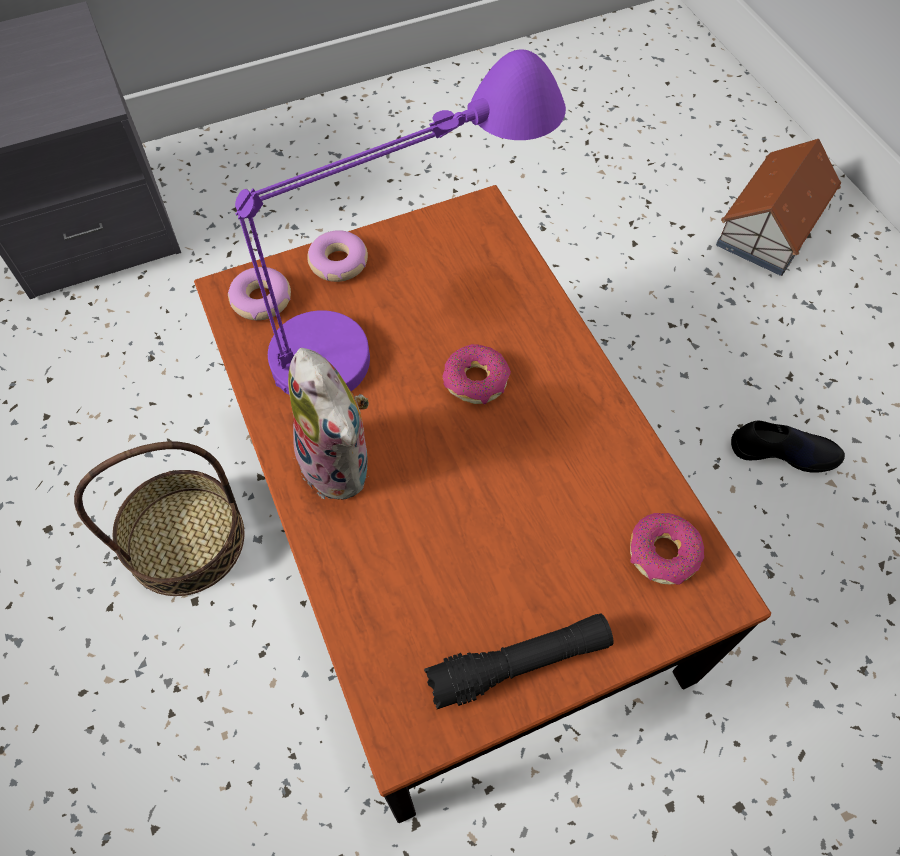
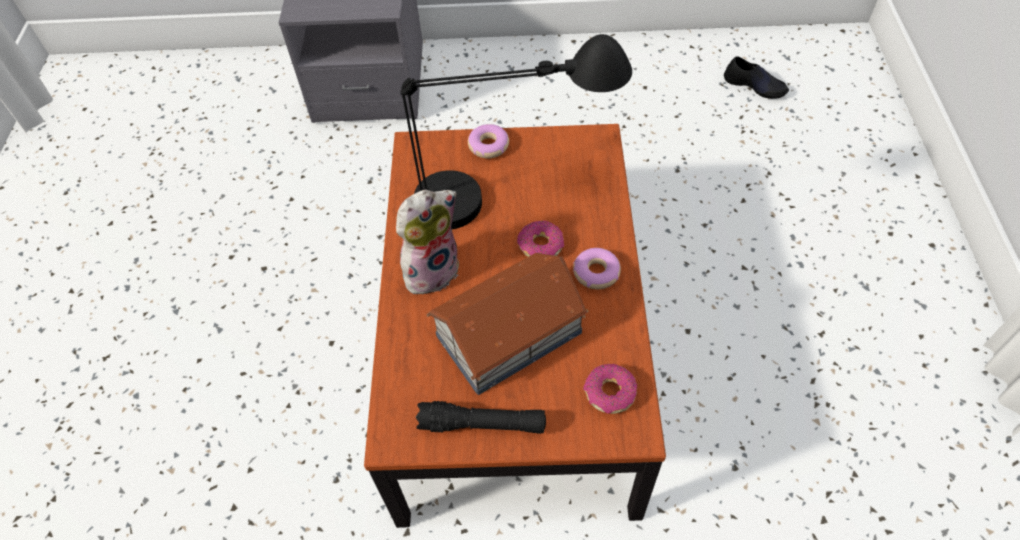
camera: 25 degrees right, 5 degrees down
basket [74,441,244,596] -> none
donut [228,267,291,320] -> donut moved to [573,248,621,289]
purple table lamp [235,49,566,395] -> black table lamp [400,34,632,229]
plush toy [288,348,369,499] -> plush toy turned 120 degrees counterclockwise [396,190,459,294]
toy house [716,139,841,276] -> toy house moved to [426,253,589,395]
black shoe [731,420,845,473] -> black shoe moved to [724,56,789,99]

